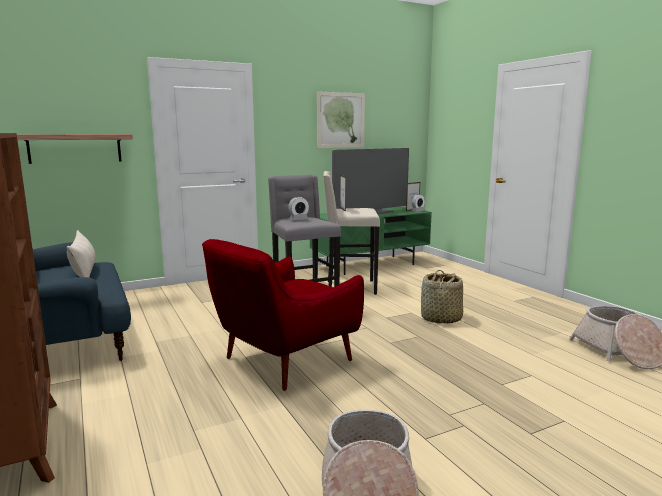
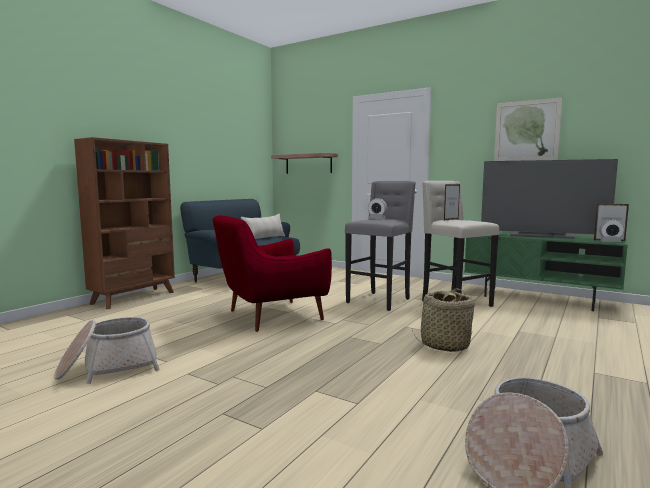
camera: 60 degrees right, 5 degrees down
red armchair [202,239,364,391] -> red armchair turned 45 degrees counterclockwise [212,215,332,332]

